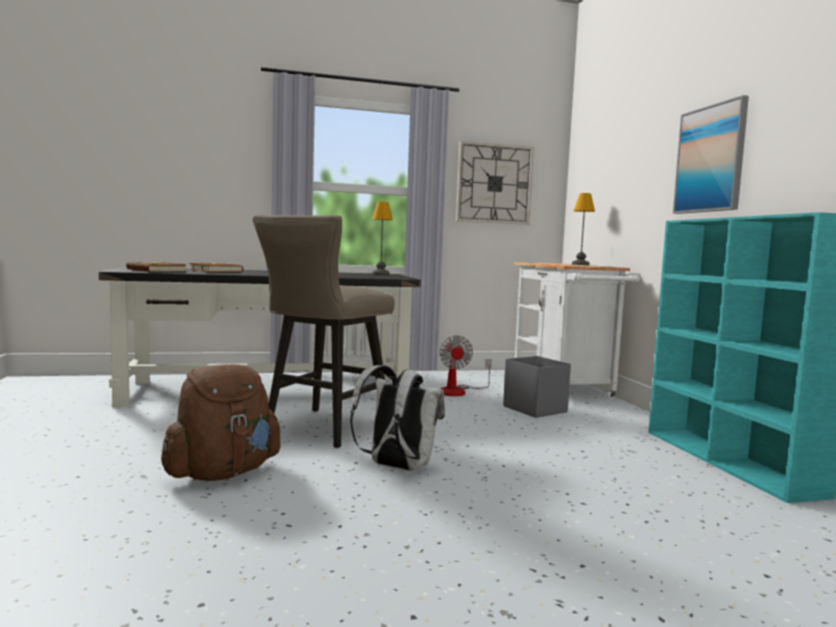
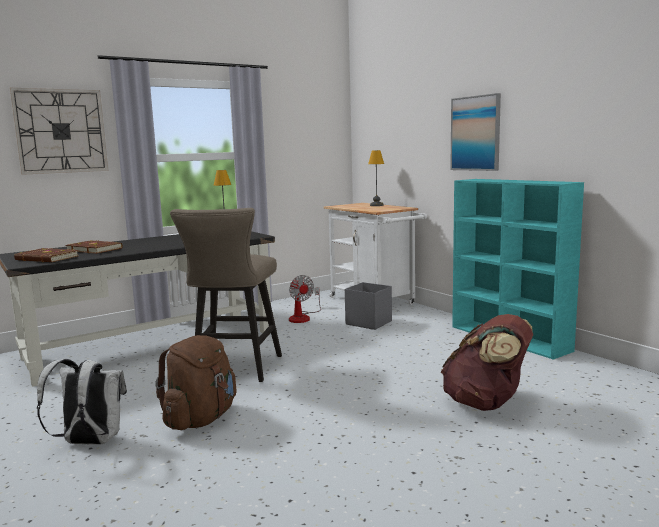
camera: 20 degrees left, 5 degrees up
white backpack [350,365,445,471] -> white backpack moved to [37,359,127,445]
wall clock [456,141,534,225] -> wall clock moved to [9,88,108,175]
none -> brown backpack [441,314,534,411]

